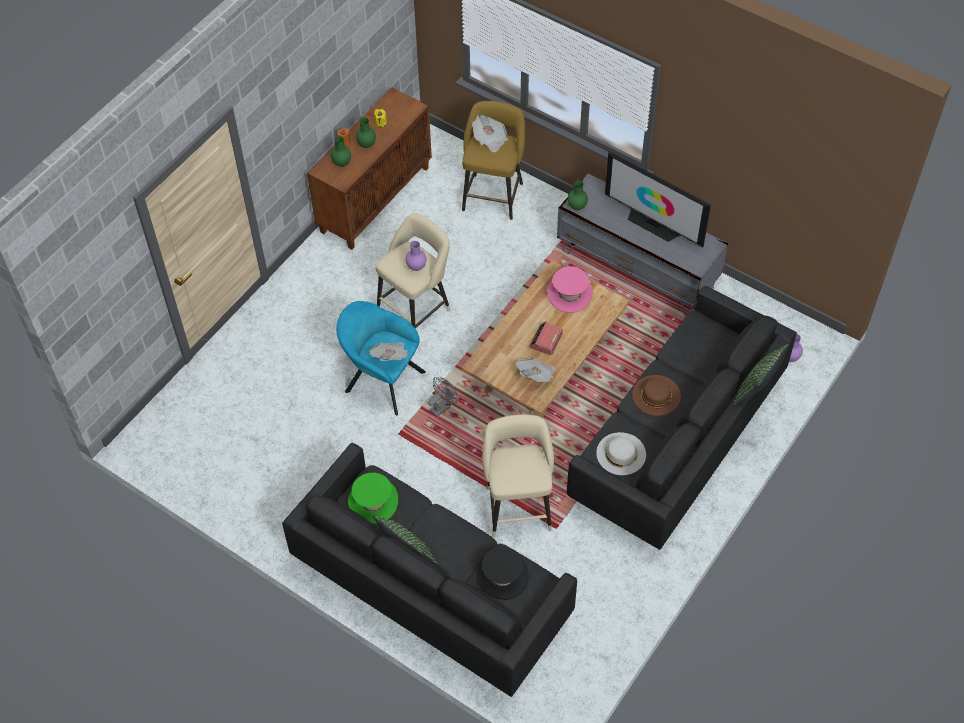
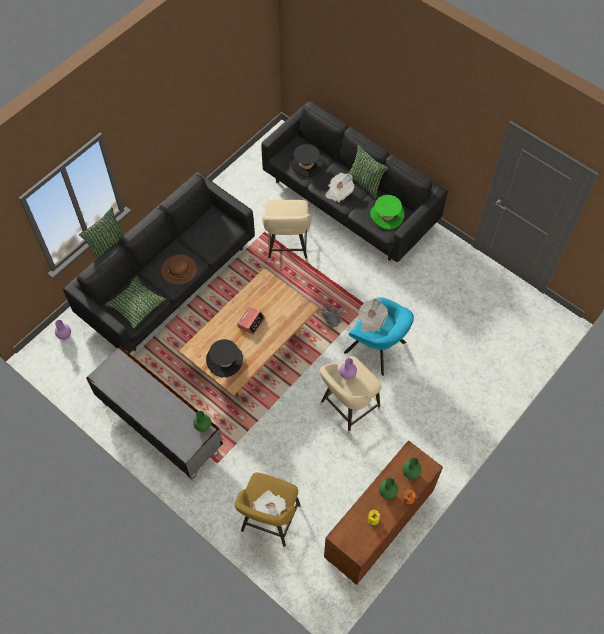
camera: 175 degrees left, 5 degrees up
newspaper [516,358,556,382] -> newspaper moved to [325,173,354,203]
pink hat [547,266,593,313] -> black hat [206,339,243,377]
white hat [596,432,646,475] -> none
television [605,151,711,247] -> none
none -> green pillow [105,276,166,328]

